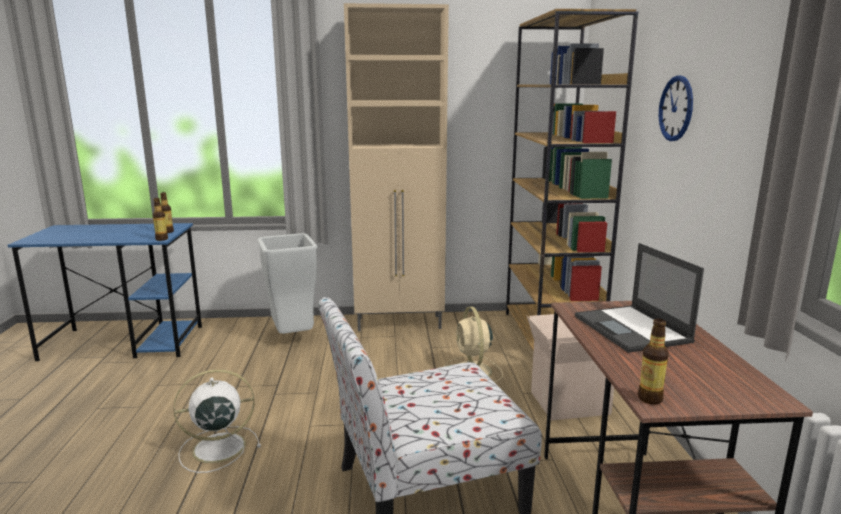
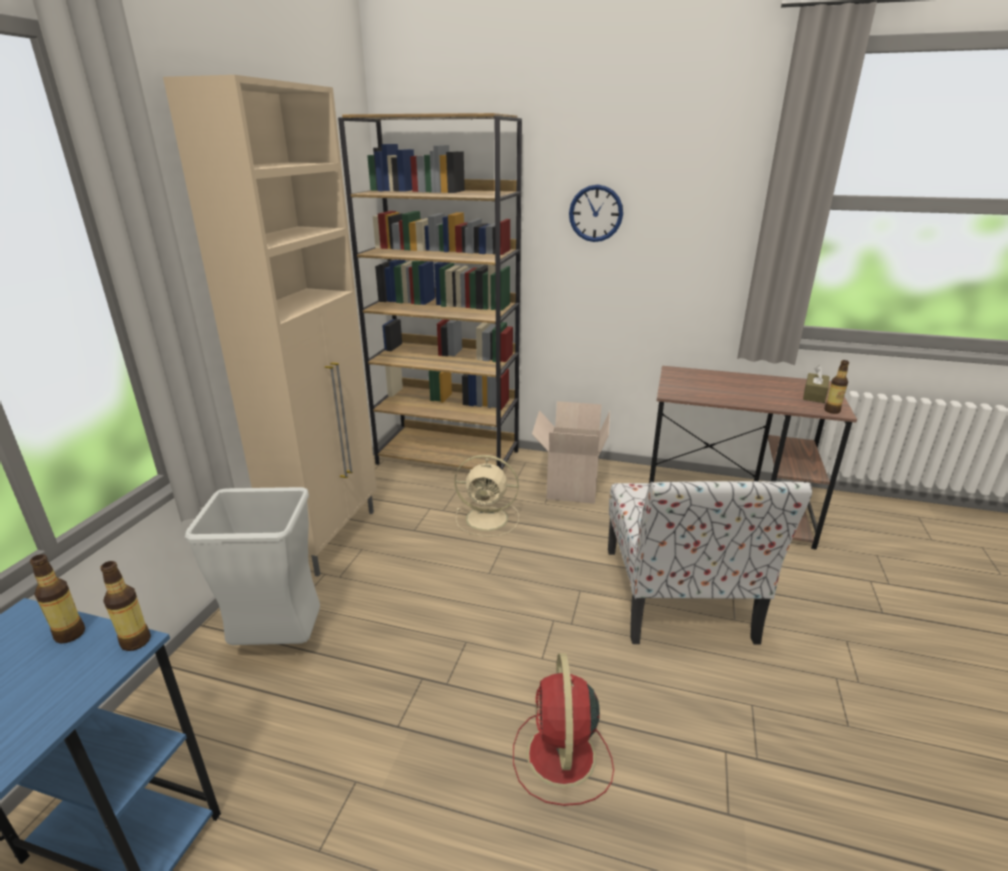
camera: 70 degrees left, 10 degrees up
white fan [173,369,261,473] -> red fan [513,653,614,806]
laptop [575,243,704,353] -> none
none -> brown tissue box [803,365,830,403]

